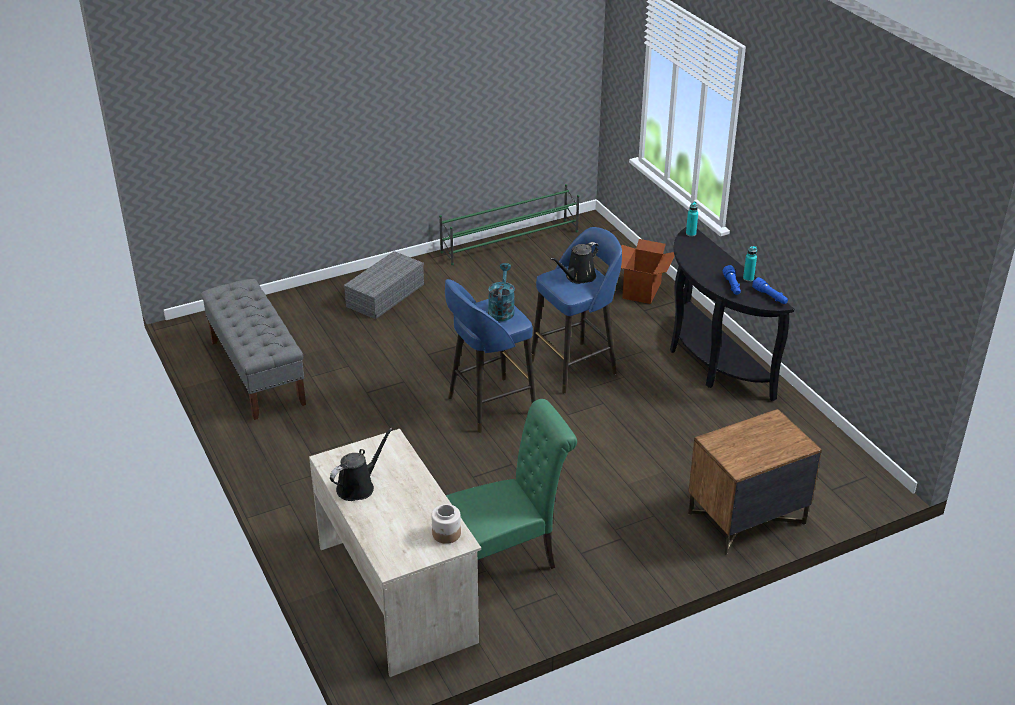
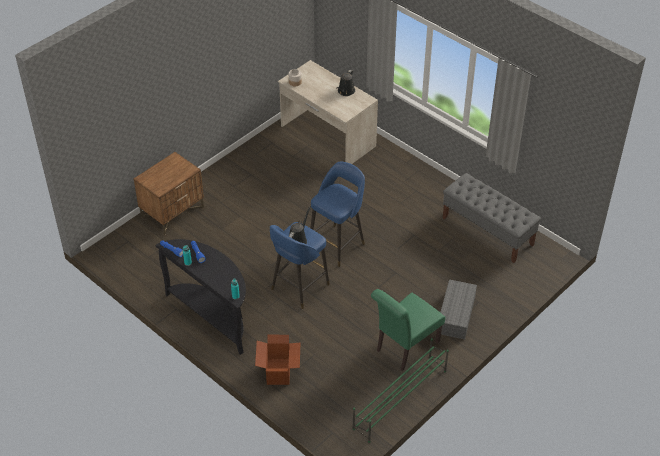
camera: 160 degrees right, 10 degrees up
green chair [446,399,577,569] -> green chair moved to [371,289,445,371]
turquoise watering can [488,263,515,321] -> none

